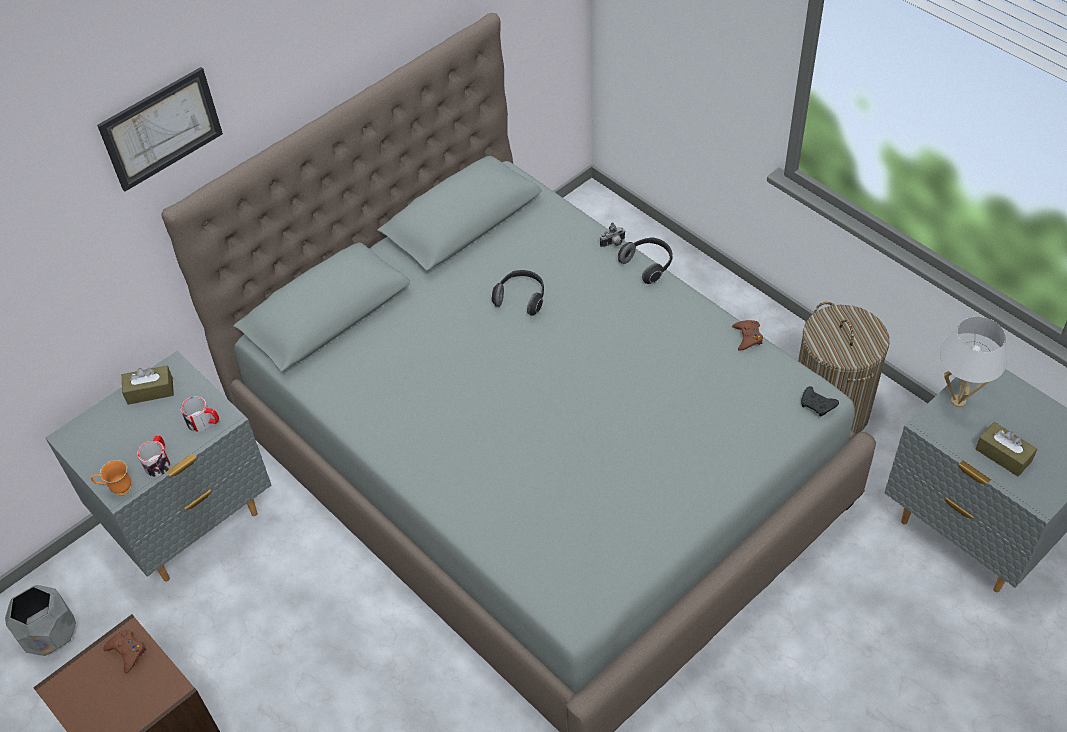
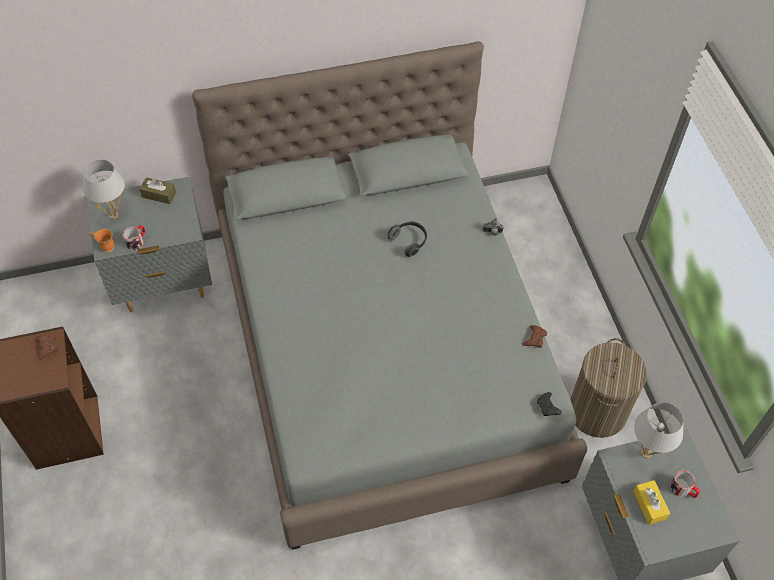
camera: 25 degrees right, 5 degrees up
grey planter [5,585,76,656] -> none
picture [97,67,223,192] -> none
mug [181,397,219,432] -> mug moved to [670,471,700,498]
headphones [618,237,673,284] -> none
brown tissue box [976,422,1037,477] -> yellow tissue box [633,480,670,525]
none -> white table lamp [83,160,125,219]

